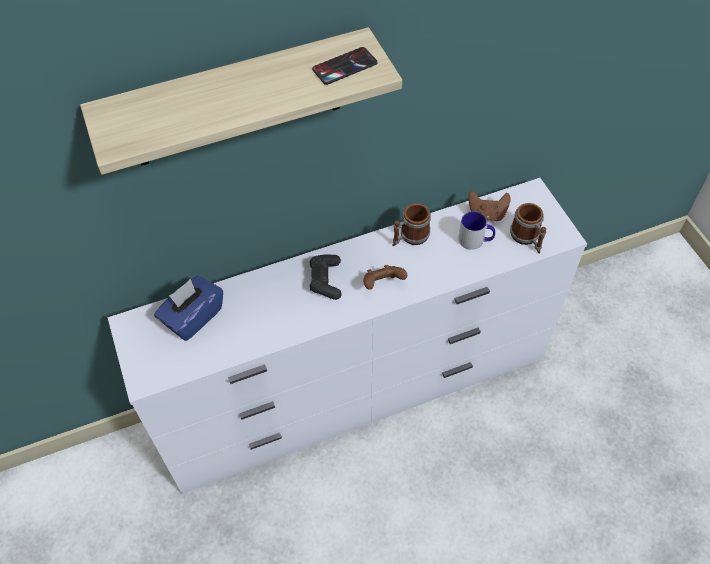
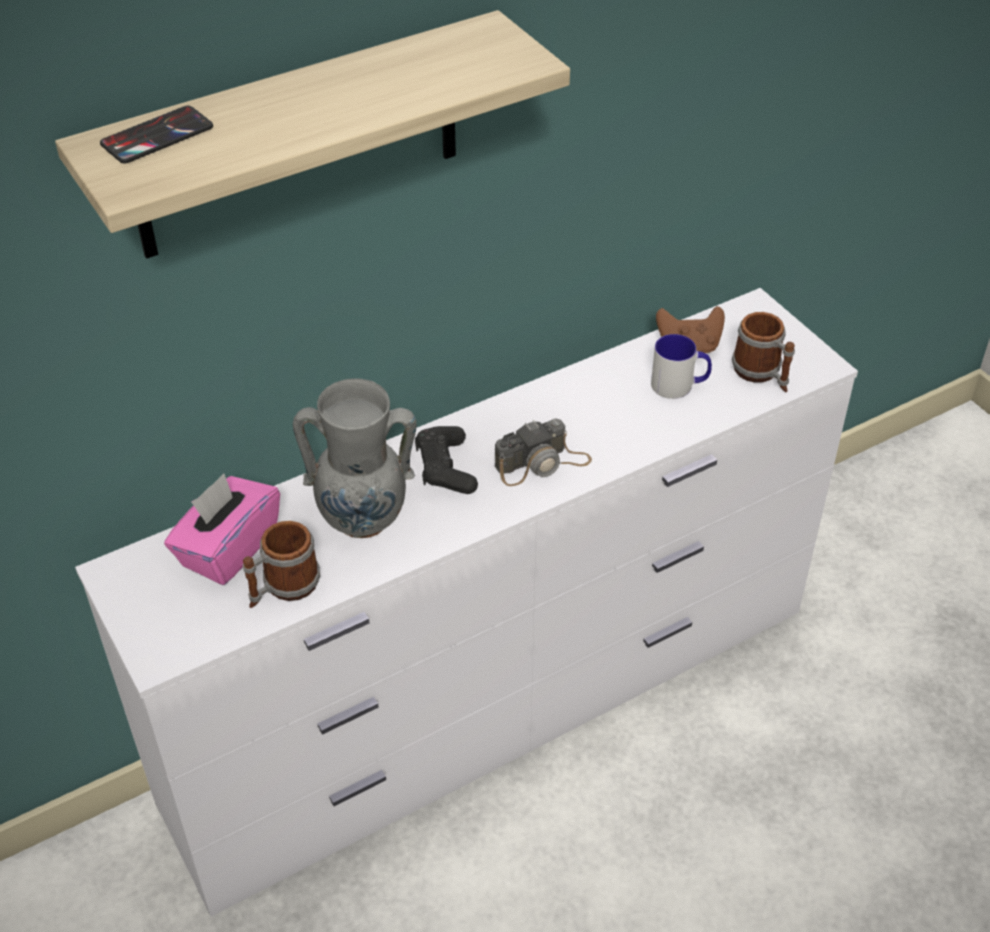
camera: 10 degrees left, 10 degrees down
blue tissue box [154,276,223,341] -> pink tissue box [164,473,280,585]
phone [312,47,378,85] -> phone moved to [100,106,213,163]
brown game controller [363,265,407,290] -> camera [495,419,592,486]
mug [392,203,431,246] -> mug moved to [243,521,320,608]
none -> grey vase [293,378,417,538]

